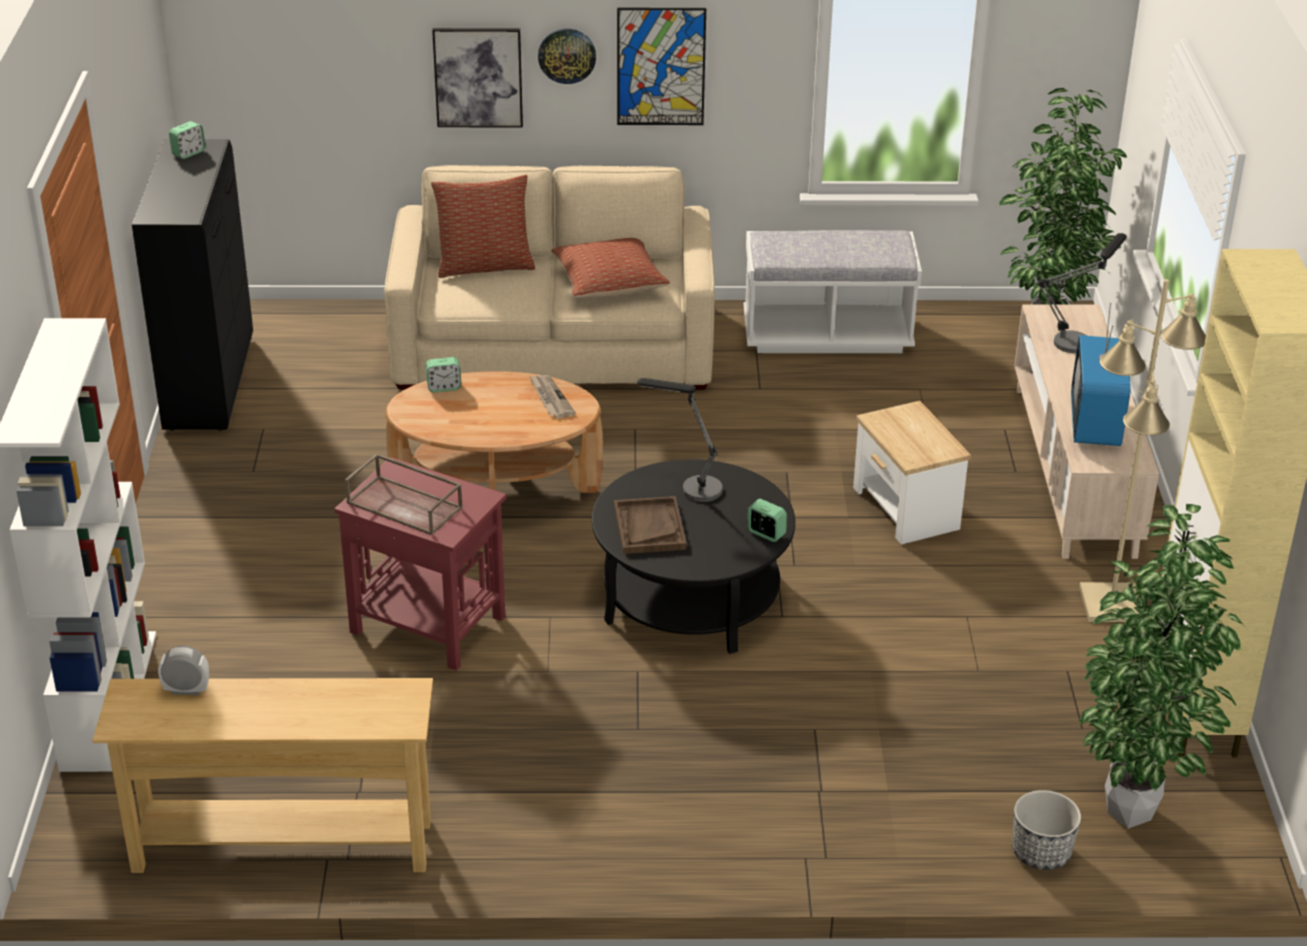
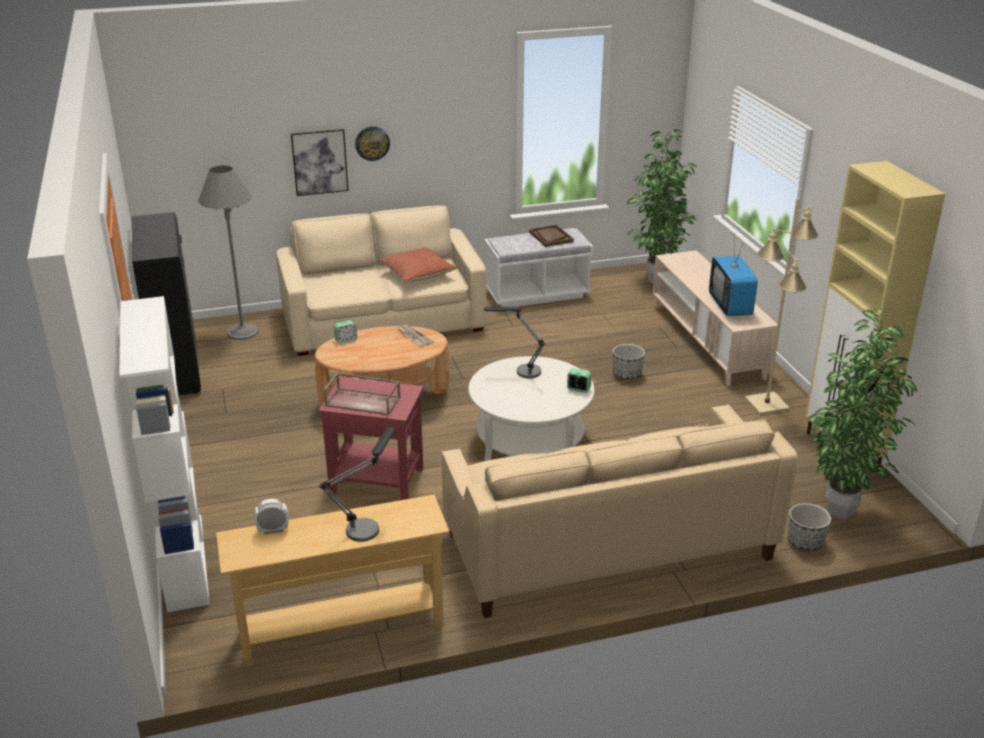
camera: 15 degrees left, 5 degrees down
alarm clock [169,121,206,159] -> none
pillow [431,175,535,278] -> none
black coffee table [592,459,795,654] -> white coffee table [468,356,595,461]
brown tray [614,496,687,554] -> brown tray moved to [529,225,574,247]
picture [617,8,706,125] -> none
side table [853,401,971,545] -> planter [613,344,645,380]
table lamp [1037,233,1127,353] -> table lamp moved to [319,427,395,542]
none -> grey floor lamp [198,165,258,340]
none -> beige sofa [441,404,798,618]

